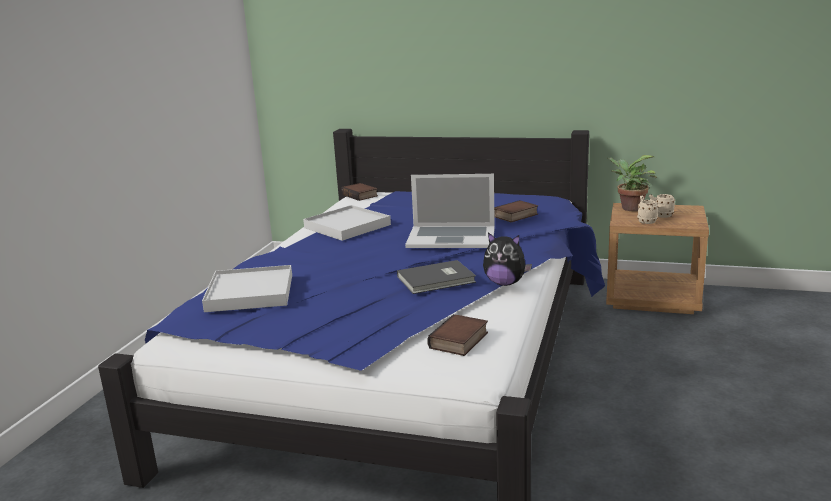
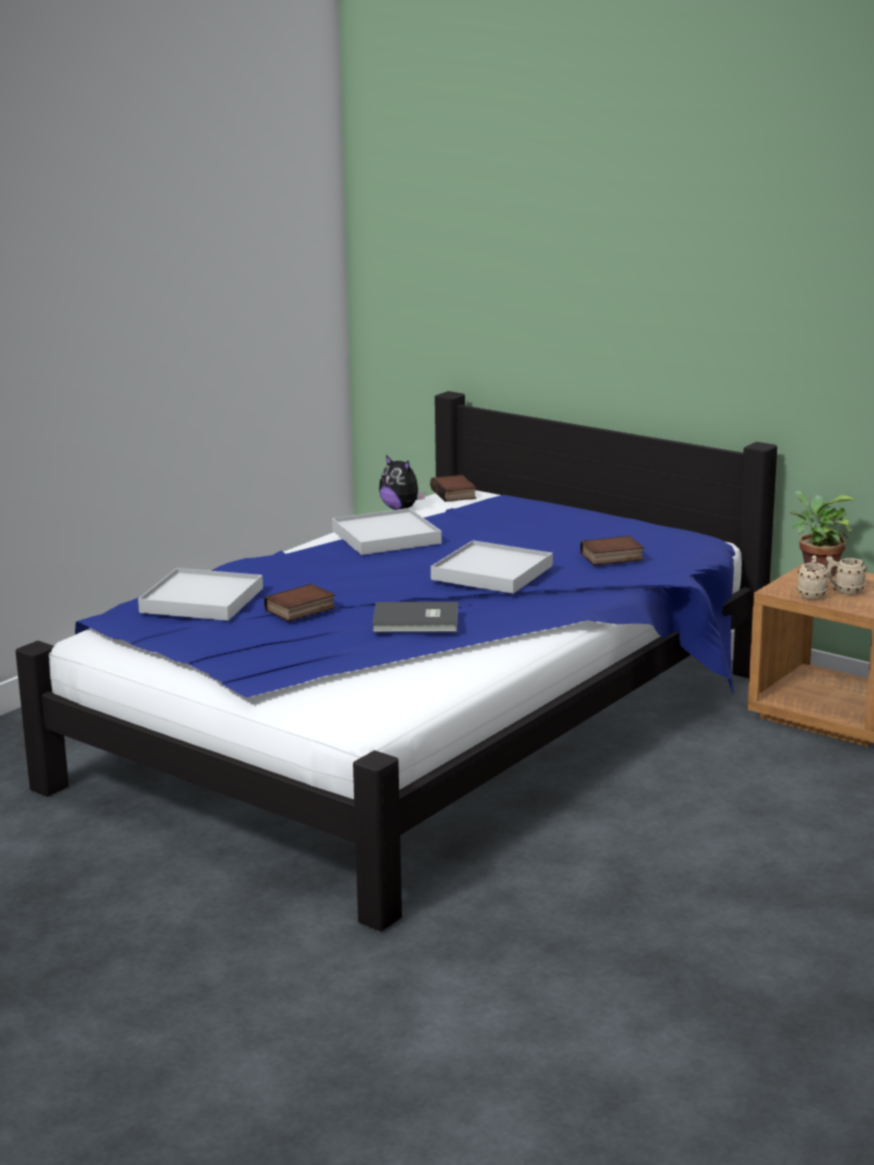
camera: 20 degrees right, 0 degrees up
laptop [405,174,495,248] -> white tray [431,540,553,594]
book [427,314,488,356] -> book moved to [264,584,336,621]
plush toy [483,232,532,286] -> plush toy moved to [379,455,426,510]

